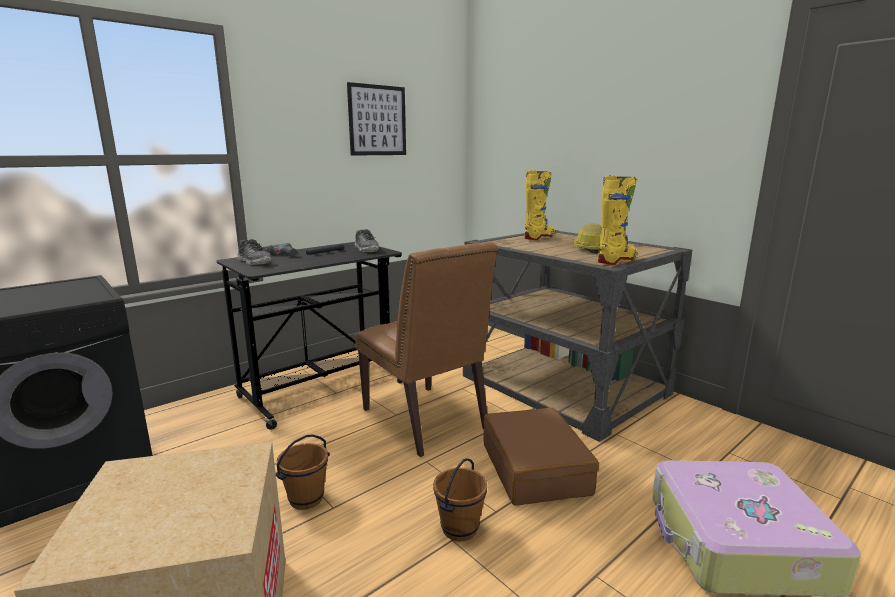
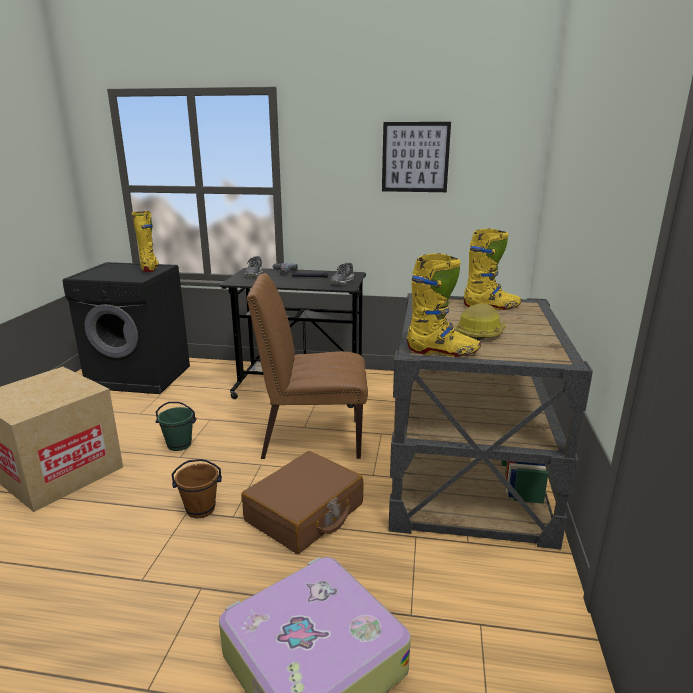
camera: 50 degrees right, 5 degrees up
brown bucket [276,434,330,510] -> green bucket [156,402,196,451]
brown chair [355,242,498,457] -> brown chair turned 75 degrees clockwise [246,273,368,459]
none -> yellow boot [132,211,159,272]

